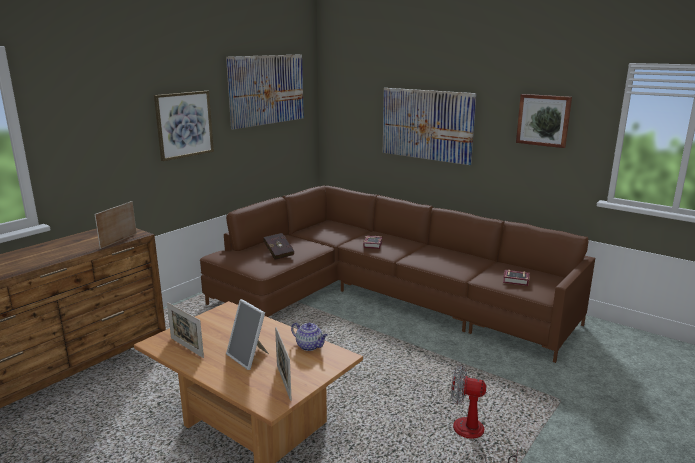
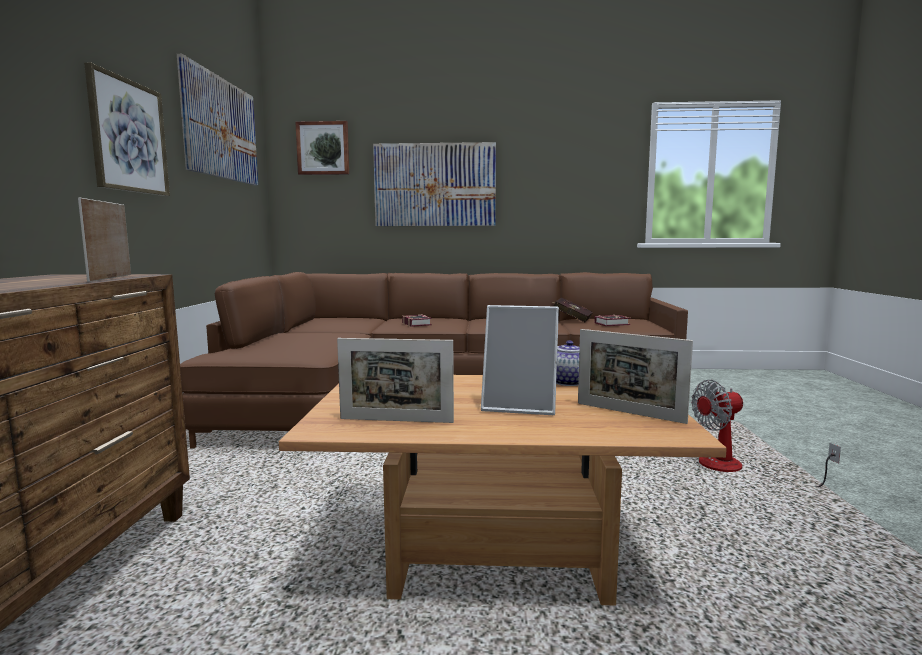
camera: 35 degrees left, 10 degrees down
red book [263,233,294,260] -> red book moved to [552,298,593,322]
picture [516,94,572,148] -> picture moved to [295,121,349,175]

